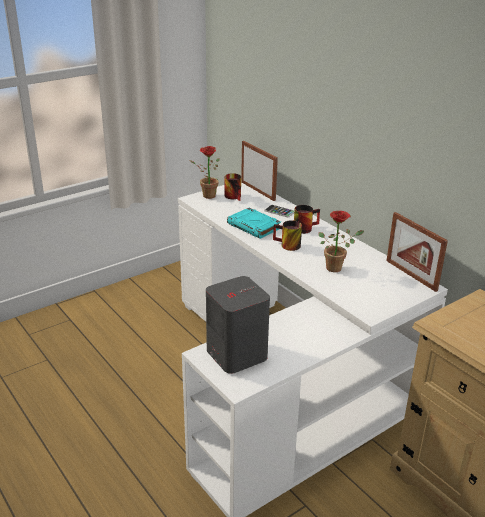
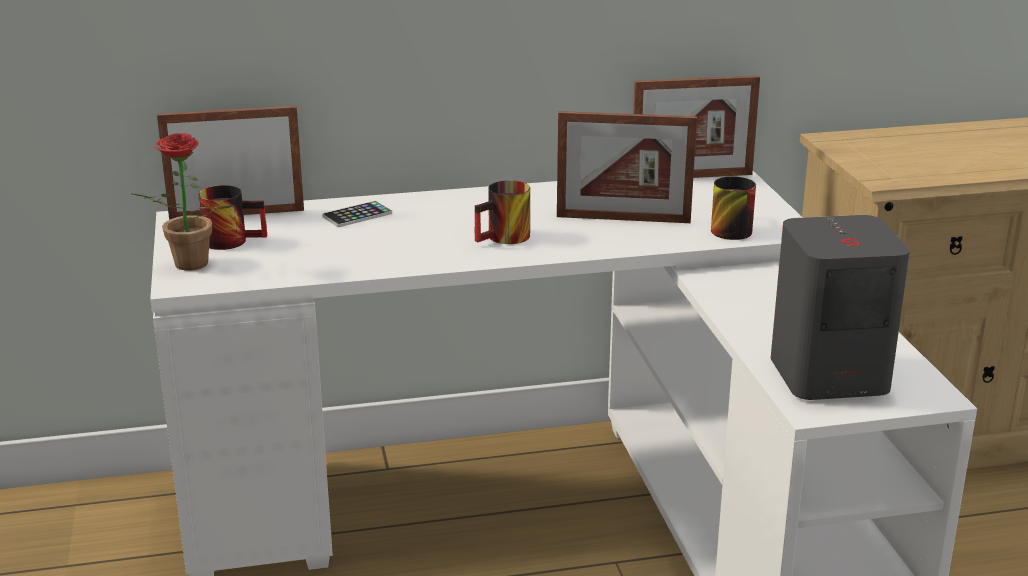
camera: 65 degrees left, 5 degrees down
turquoise book [227,208,281,239] -> none
mug [294,205,320,234] -> mug moved to [711,176,756,240]
potted plant [318,211,364,272] -> picture frame [557,111,697,223]

